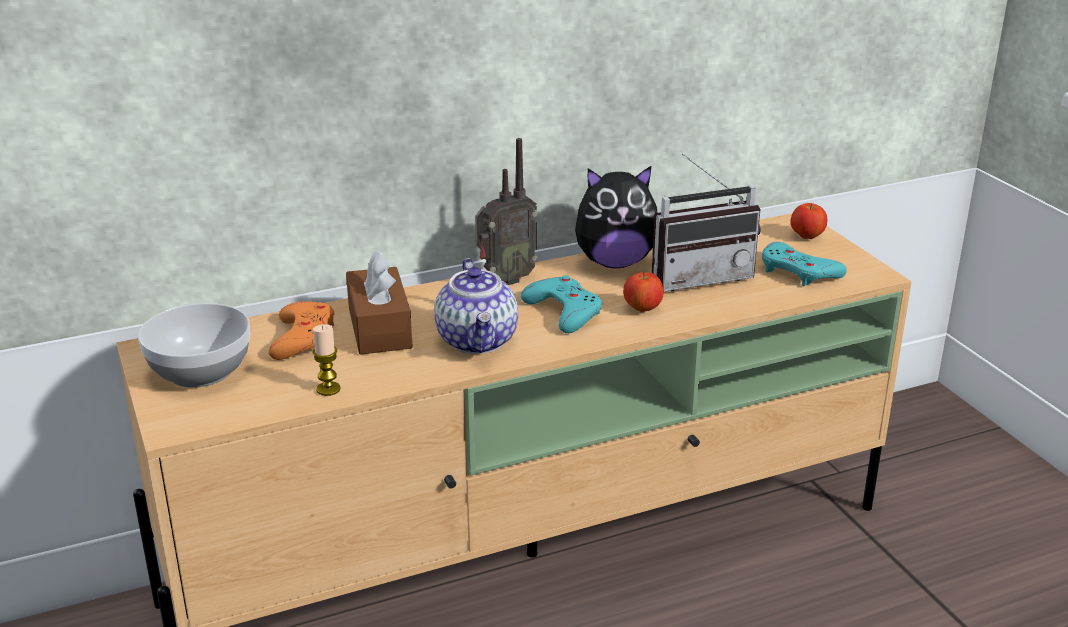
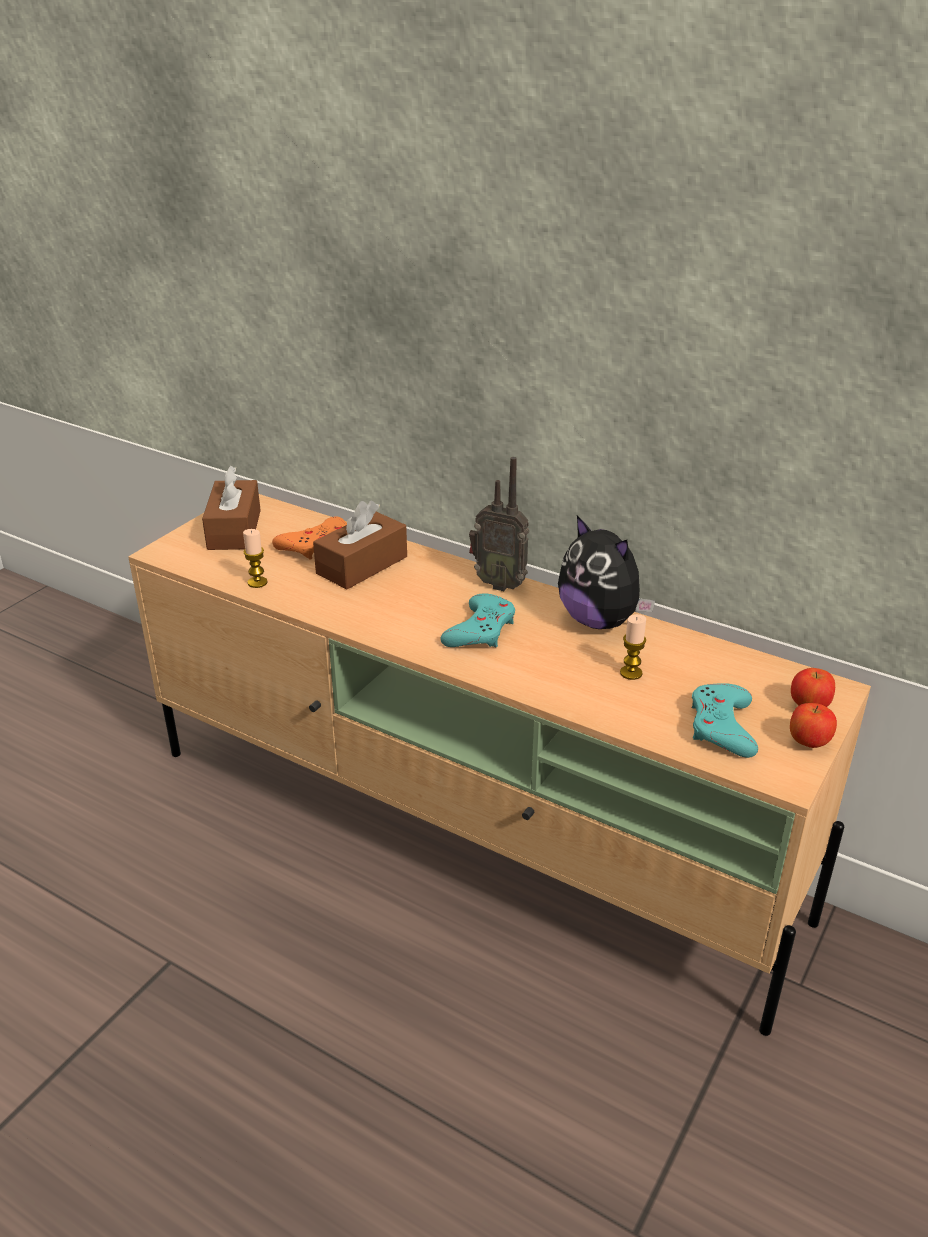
camera: 55 degrees right, 5 degrees up
bowl [138,303,250,388] -> brown tissue box [202,466,261,550]
teapot [434,258,518,354] -> none
apple [623,272,664,312] -> apple moved to [790,703,837,748]
radio [652,154,761,292] -> candle [620,614,646,680]

